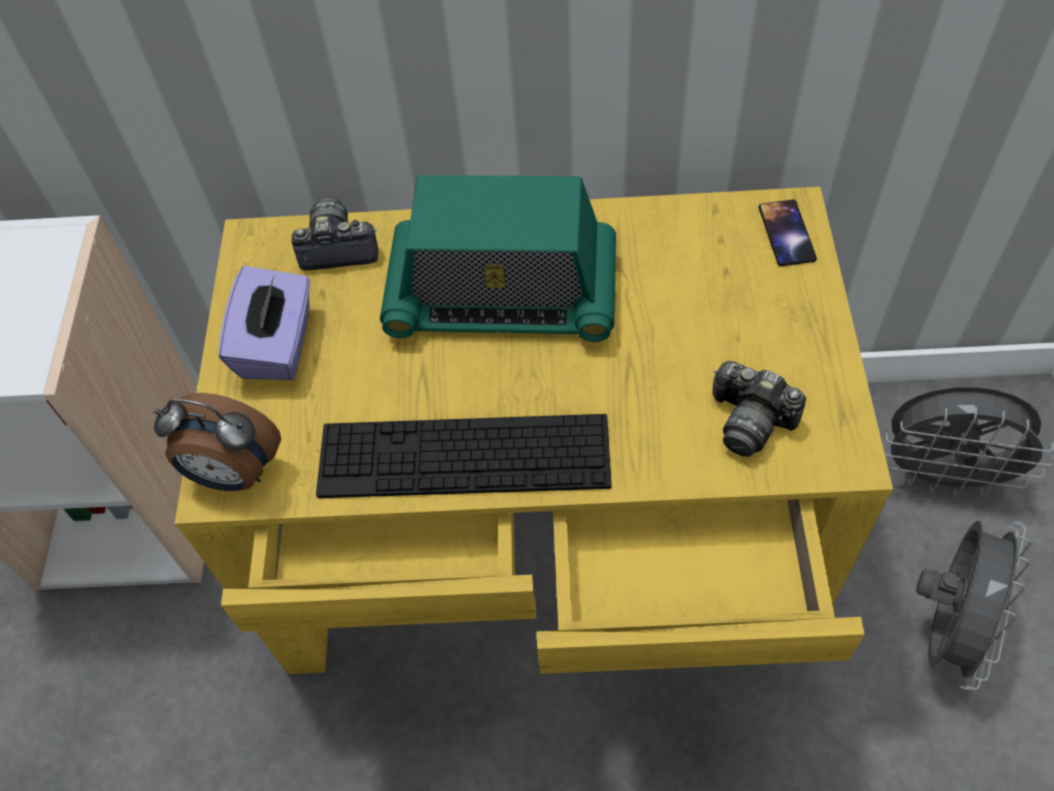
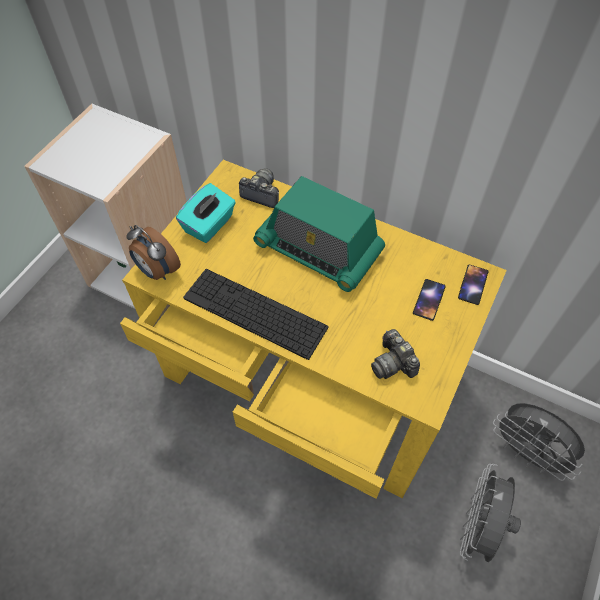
camera: 25 degrees right, 0 degrees up
purple tissue box [219,266,310,380] -> turquoise tissue box [176,183,236,243]
grey fan [916,521,1032,690] -> grey fan turned 150 degrees clockwise [460,464,521,562]
none -> phone [413,279,446,321]

